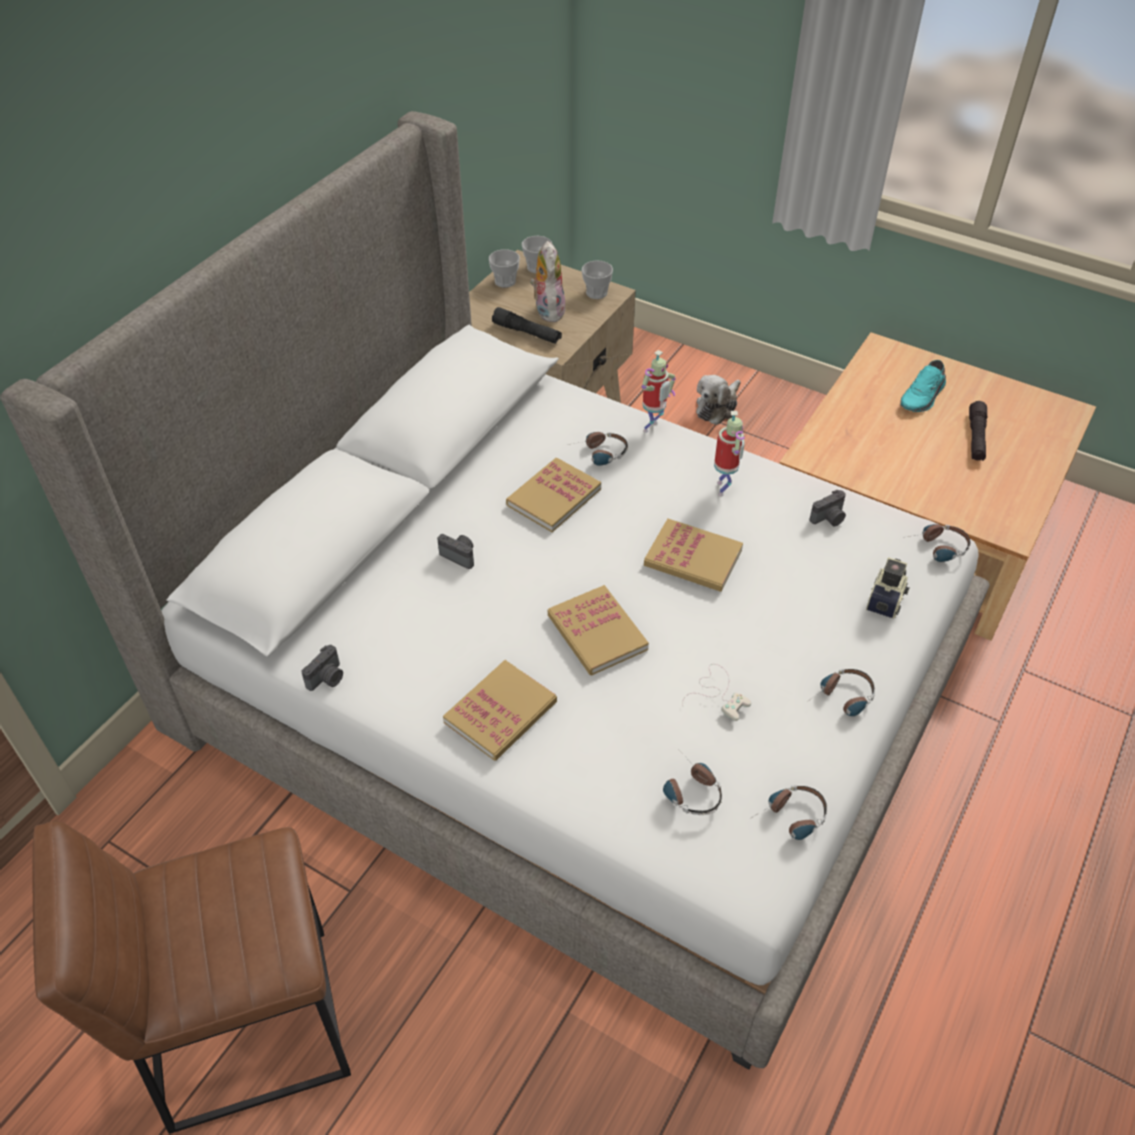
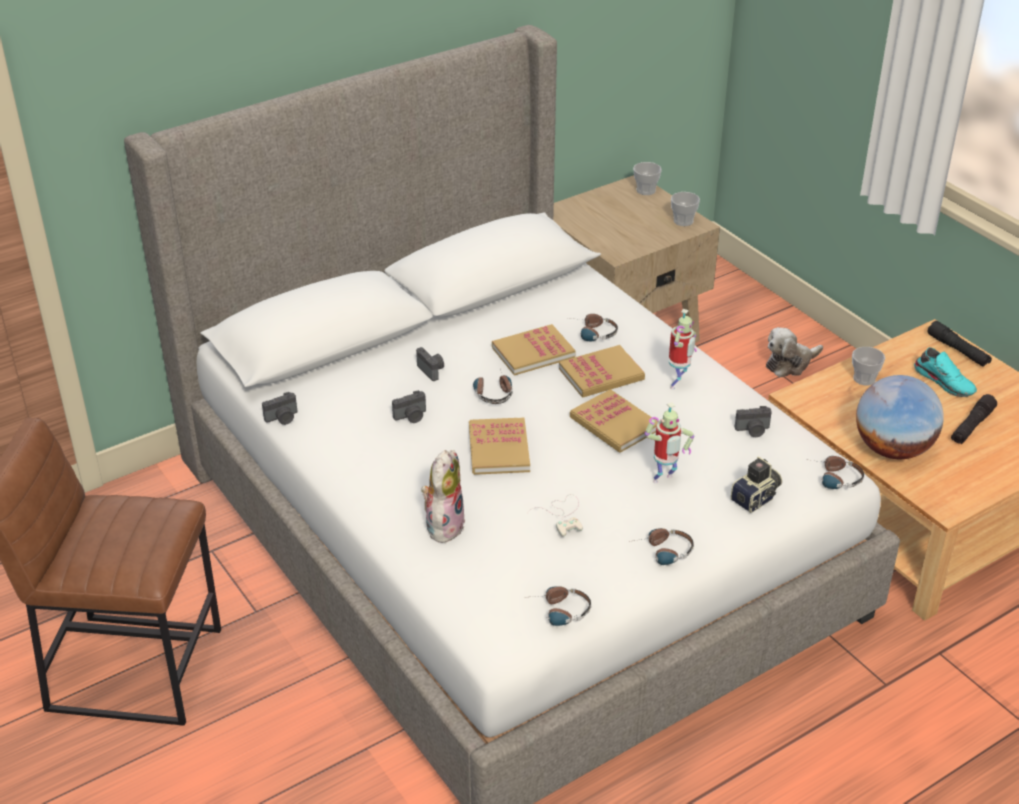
camera: 25 degrees right, 10 degrees down
book [443,660,557,761] -> book moved to [559,345,645,398]
cup [489,249,520,288] -> cup moved to [852,347,885,386]
black flashlight [492,307,562,344] -> black flashlight moved to [927,321,992,366]
plush toy [530,241,566,322] -> plush toy moved to [421,450,465,543]
toy robot [642,350,676,433] -> toy robot moved to [645,402,694,483]
headphones [663,749,722,816] -> headphones moved to [473,369,513,404]
turquoise shoe [900,360,946,412] -> turquoise shoe turned 105 degrees counterclockwise [914,347,977,397]
none -> camera [392,390,426,423]
none -> globe [856,375,944,459]

